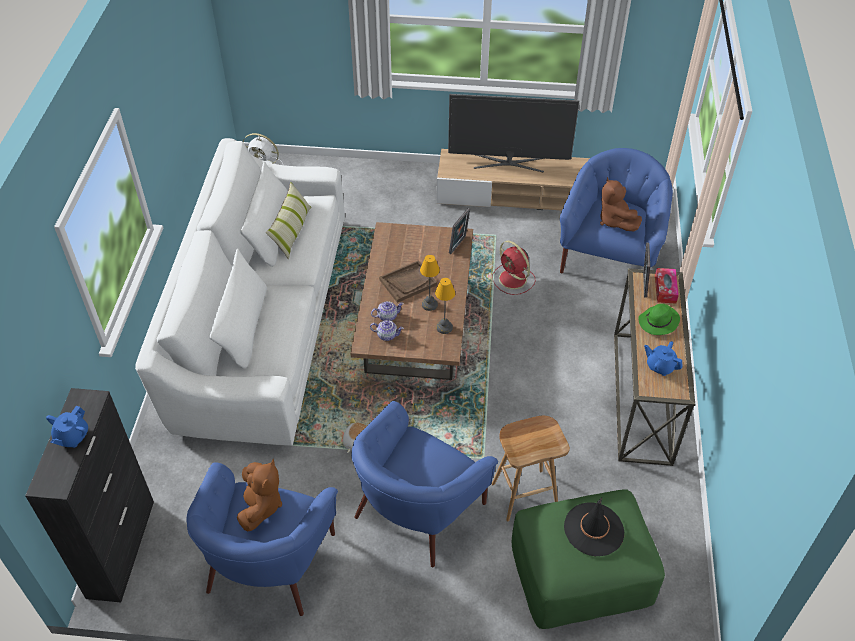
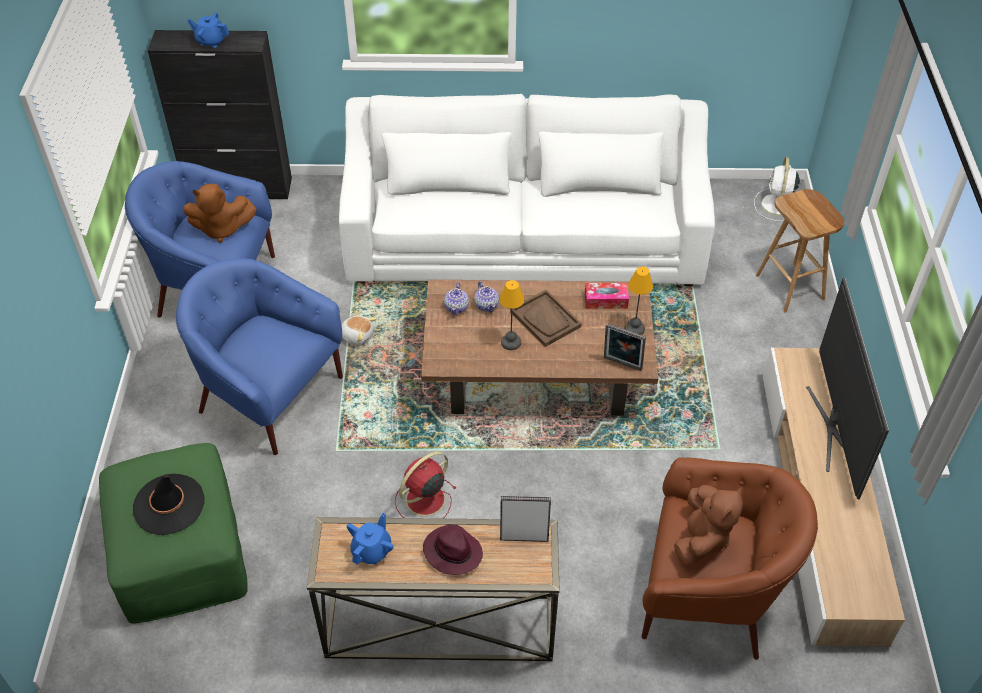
camera: 85 degrees right, 0 degrees up
pillow [266,182,311,259] -> none
table lamp [435,278,455,334] -> table lamp moved to [625,267,653,335]
red fan [492,241,536,295] -> red fan moved to [395,452,457,519]
brown stool [492,416,570,521] -> brown stool moved to [756,189,844,313]
blue armchair [560,148,673,273] -> brown armchair [641,457,818,660]
brown plush toy [600,177,642,231] -> brown plush toy turned 135 degrees clockwise [674,485,743,565]
green hat [638,304,680,335] -> purple hat [423,524,483,575]
tissue box [655,268,679,304] -> tissue box moved to [585,283,629,309]

